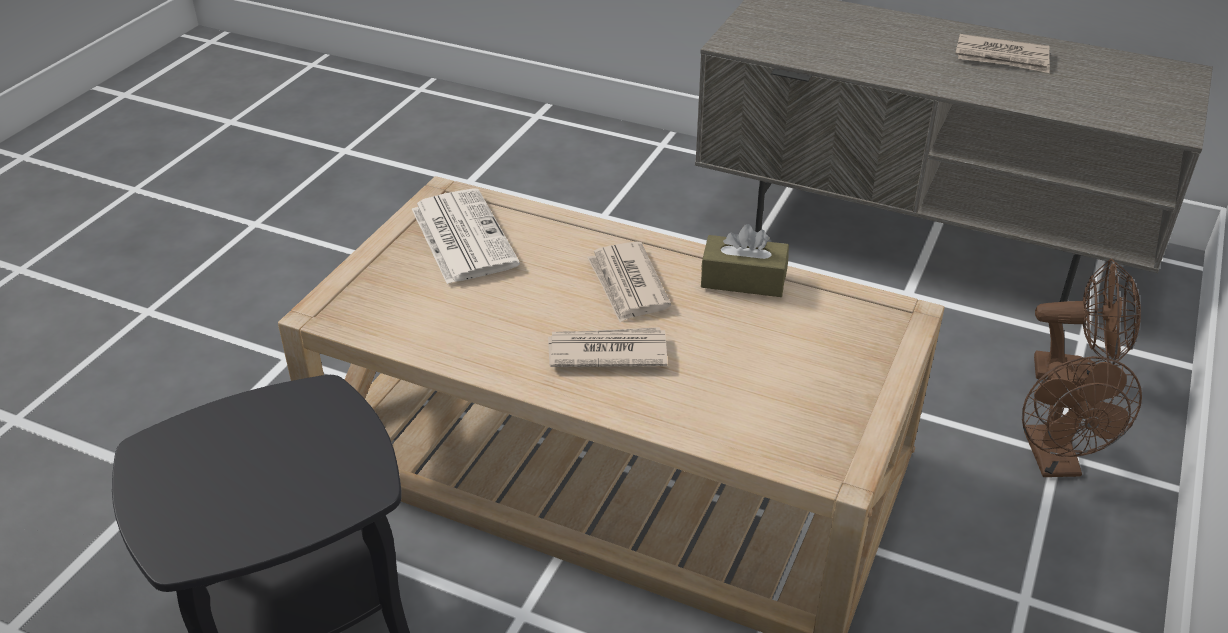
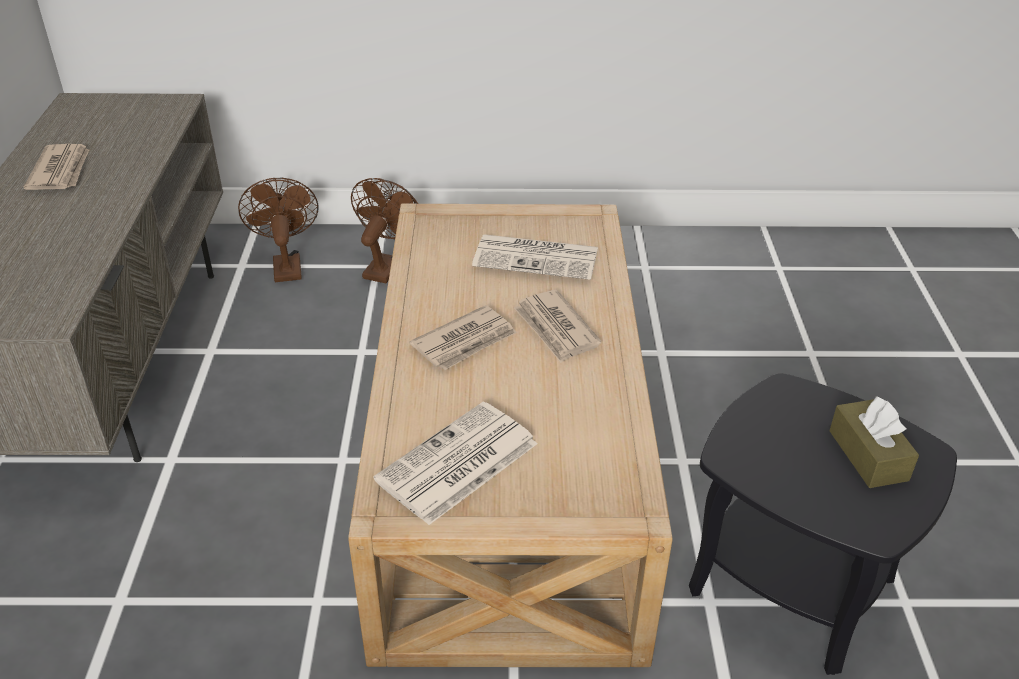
camera: 115 degrees left, 0 degrees up
brown tissue box [701,224,789,297] -> brown tissue box moved to [829,397,919,488]
brown fan [1022,356,1142,477] -> brown fan turned 45 degrees counterclockwise [351,178,418,283]
none -> newspaper [472,234,598,280]

